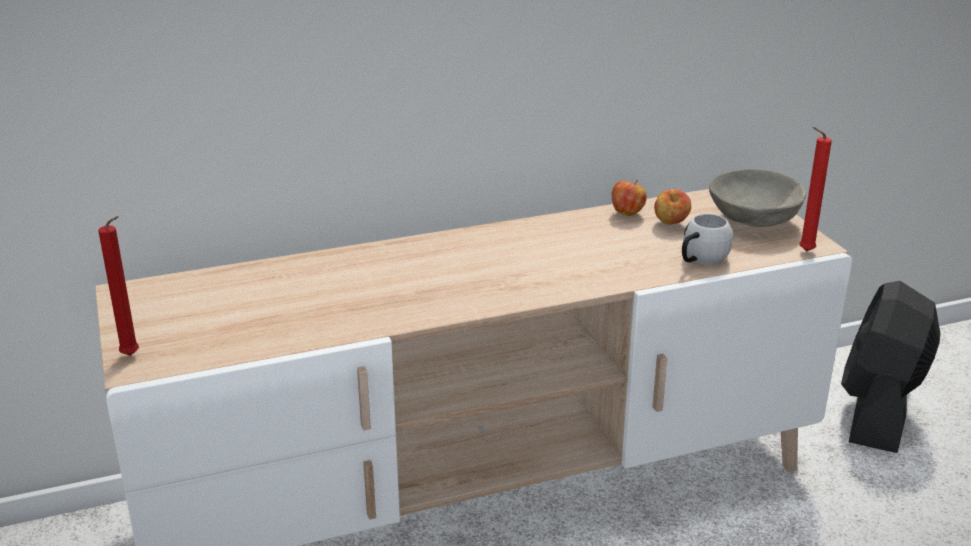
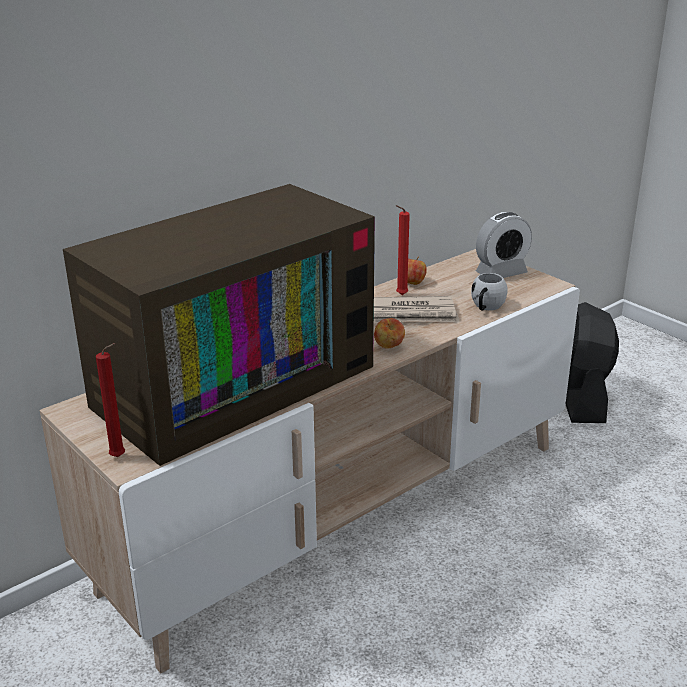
camera: 20 degrees left, 0 degrees up
apple [654,189,691,225] -> apple moved to [374,318,405,349]
grey bowl [709,169,806,227] -> alarm clock [476,212,532,278]
red candle [799,127,832,251] -> red candle moved to [396,205,410,295]
none -> television [63,184,375,466]
none -> newspaper [374,296,460,323]

